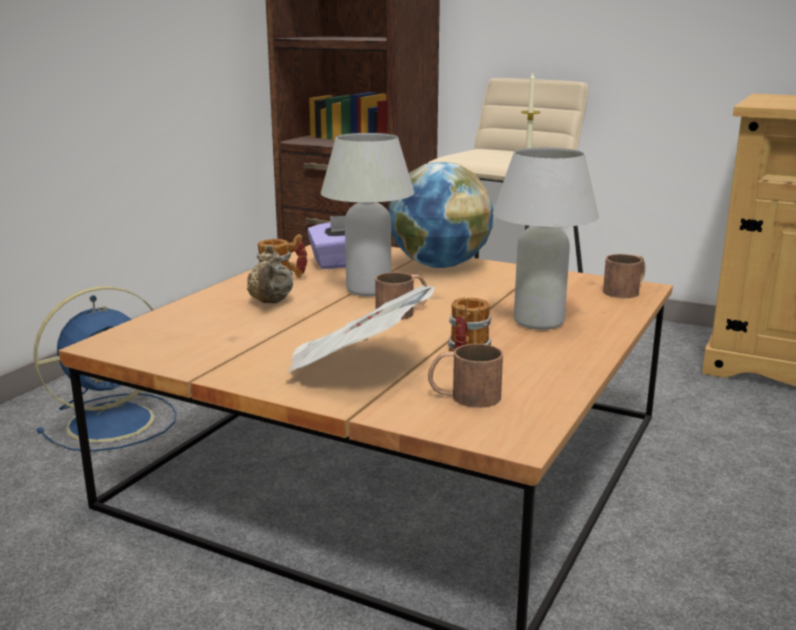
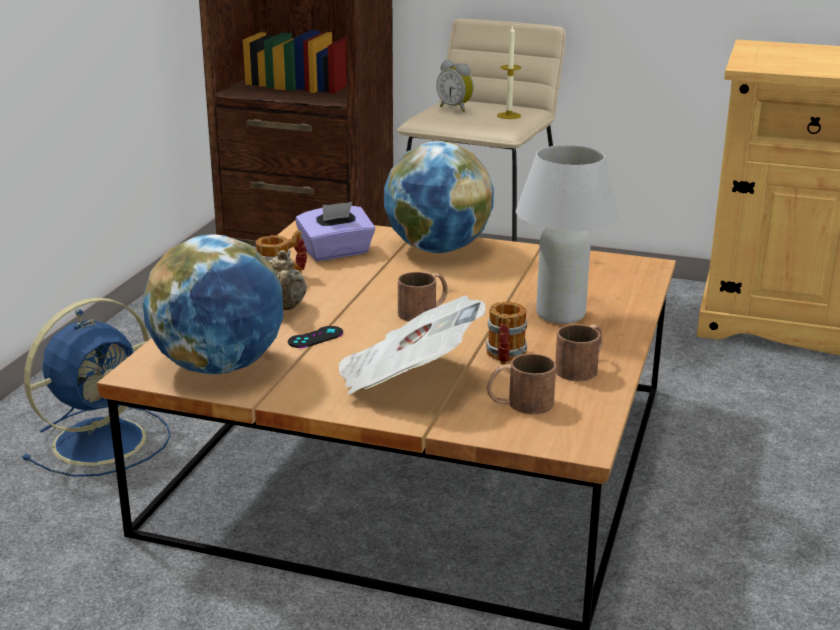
camera: 10 degrees left, 5 degrees up
white table lamp [321,133,414,296] -> none
brown mug [603,254,645,298] -> brown mug moved to [555,324,603,381]
none -> globe [143,235,283,374]
none -> black game controller [288,326,343,348]
none -> alarm clock [436,60,474,112]

